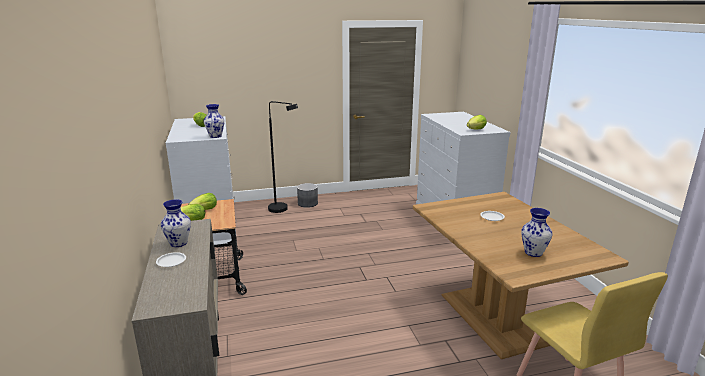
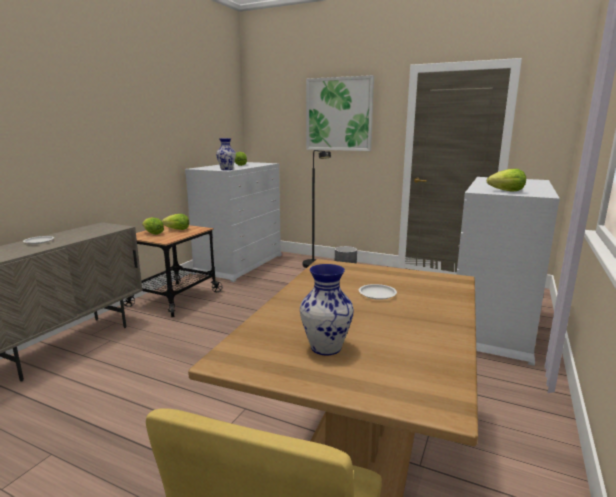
camera: 40 degrees right, 5 degrees down
vase [161,199,191,247] -> none
none -> picture [306,75,374,151]

